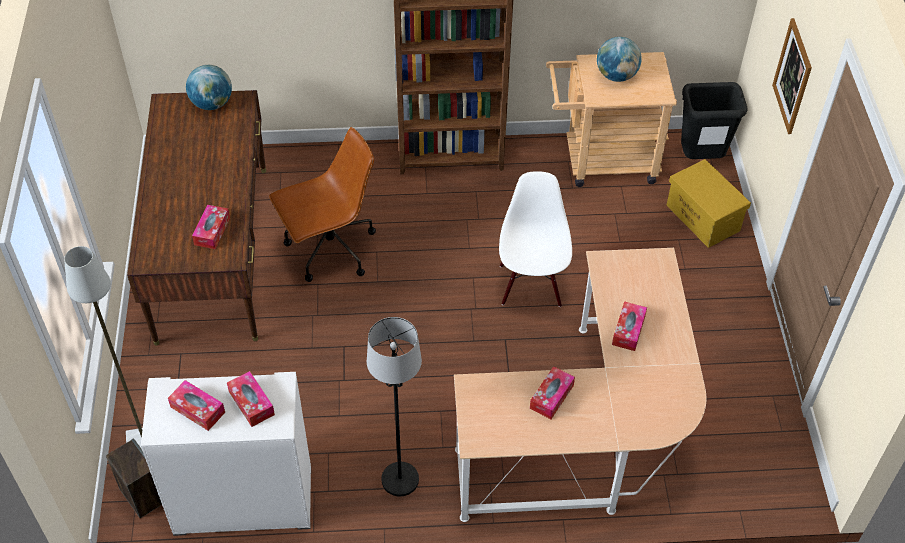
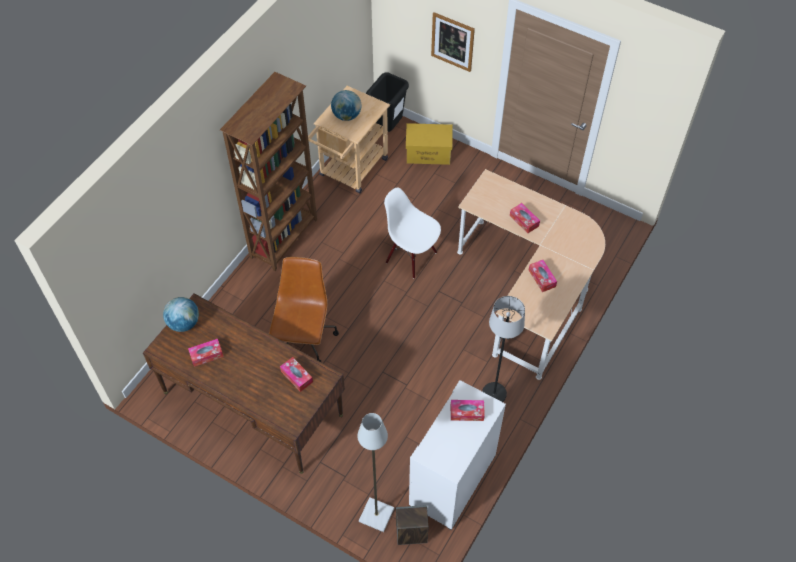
camera: 55 degrees left, 5 degrees up
tissue box [168,380,225,431] -> tissue box moved to [188,339,224,367]

